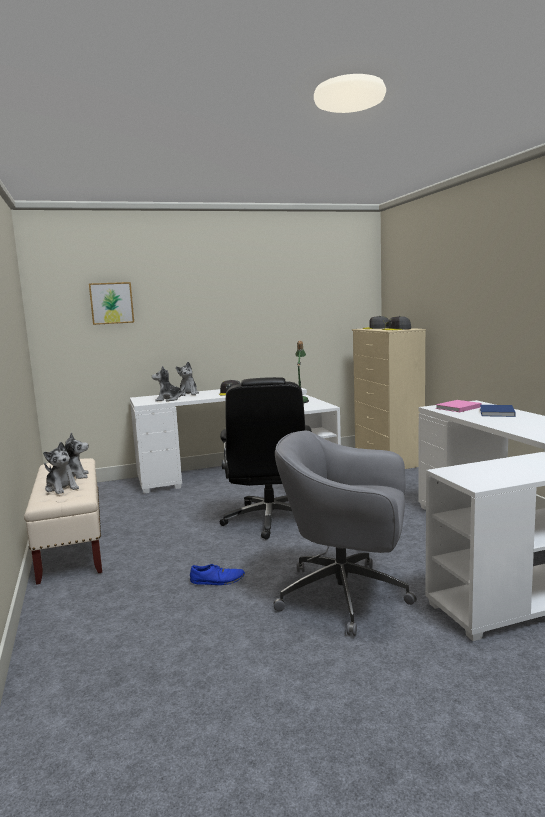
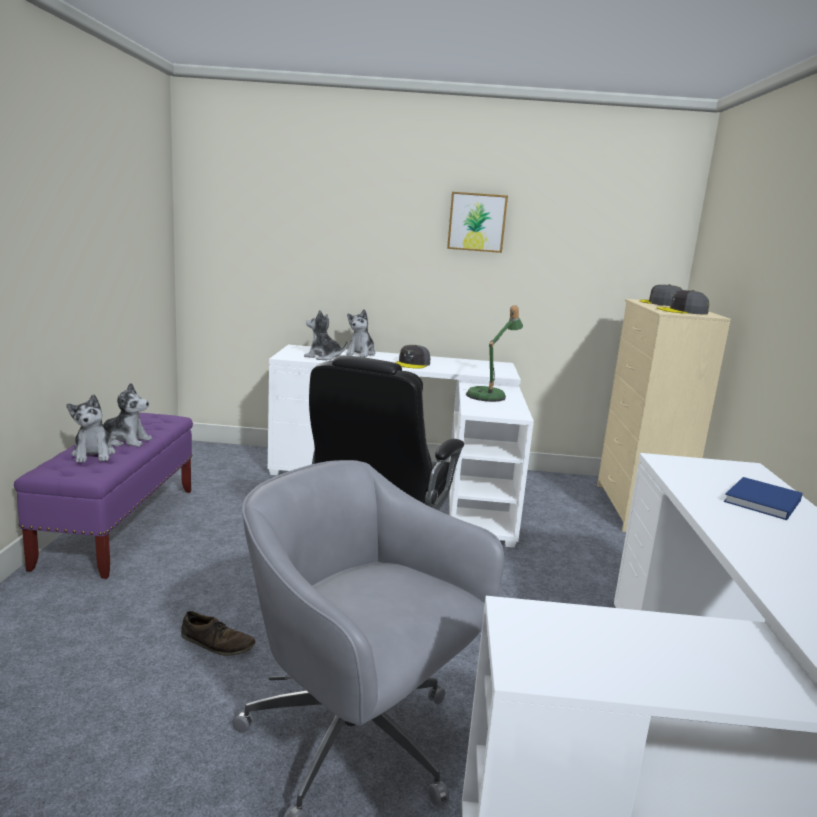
camera: 20 degrees right, 5 degrees up
beige bench [24,458,102,585] -> purple bench [14,413,193,579]
picture [89,282,134,325] -> picture moved to [447,192,508,253]
blue shoe [190,564,245,585] -> brown shoe [181,611,256,656]
pink book [435,400,482,412] -> none

